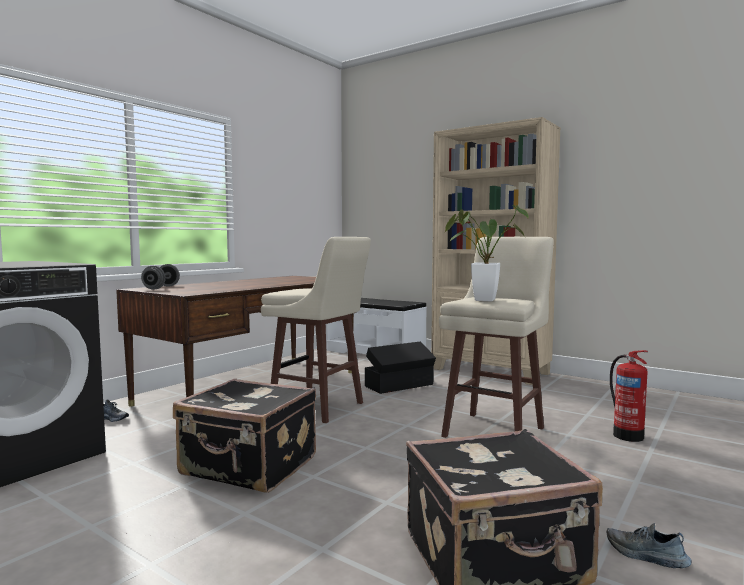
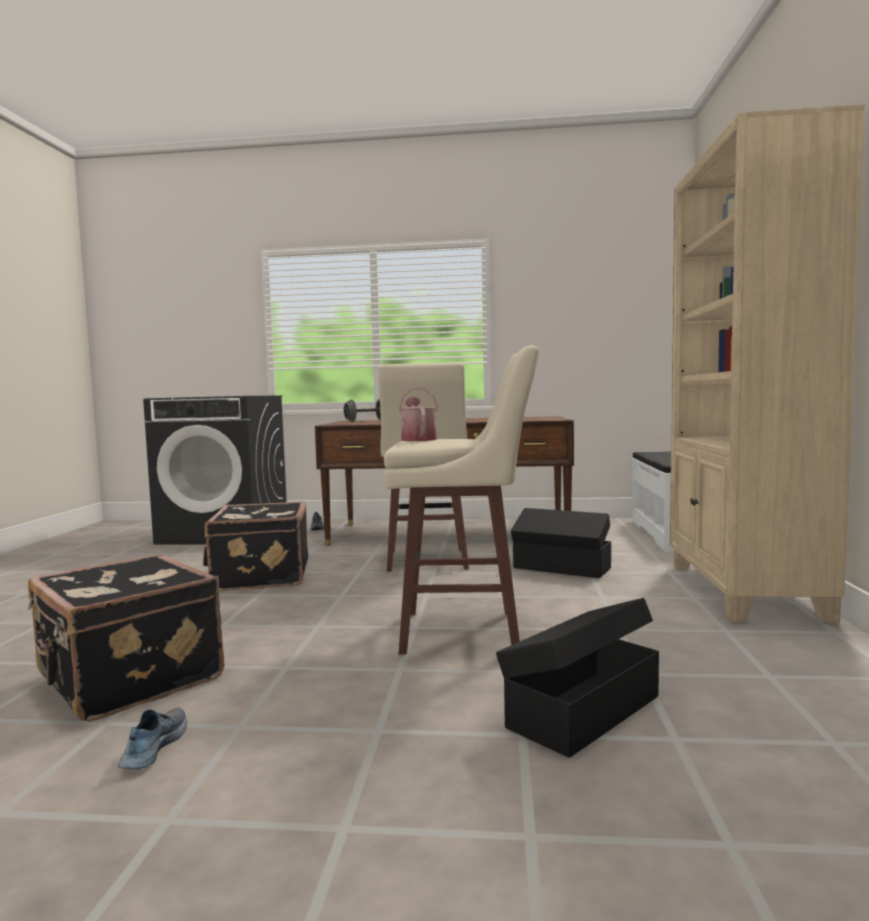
camera: 60 degrees right, 0 degrees up
potted plant [445,205,529,302] -> watering can [399,388,438,441]
fire extinguisher [610,350,648,442] -> black storage box [496,598,659,758]

